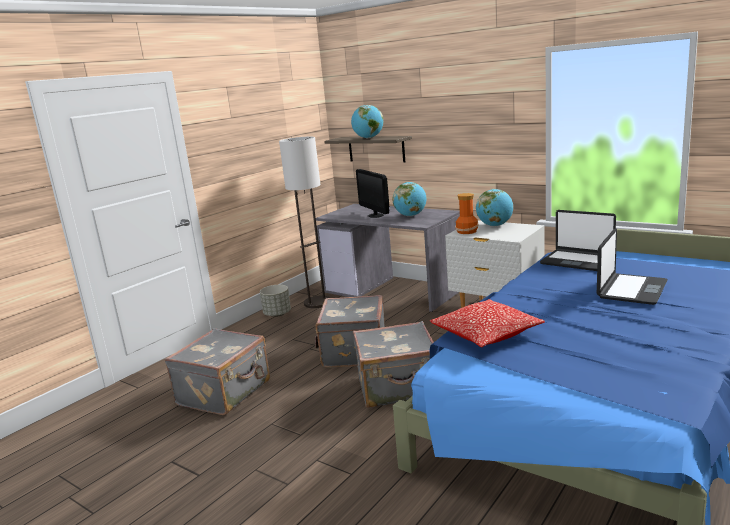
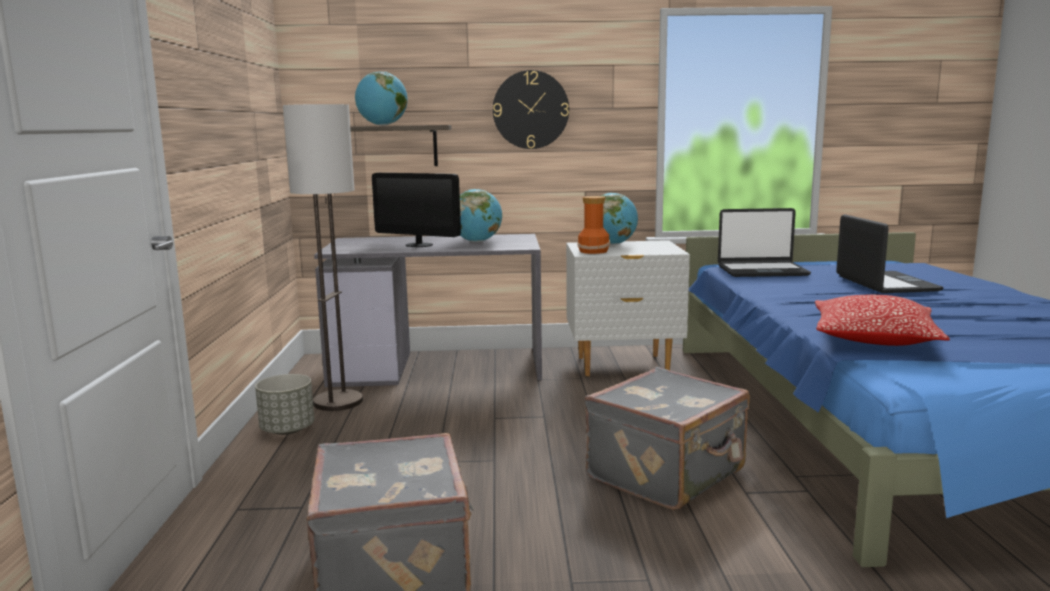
camera: 40 degrees left, 5 degrees down
grey suitcase [315,295,385,368] -> none
none -> wall clock [493,70,569,149]

